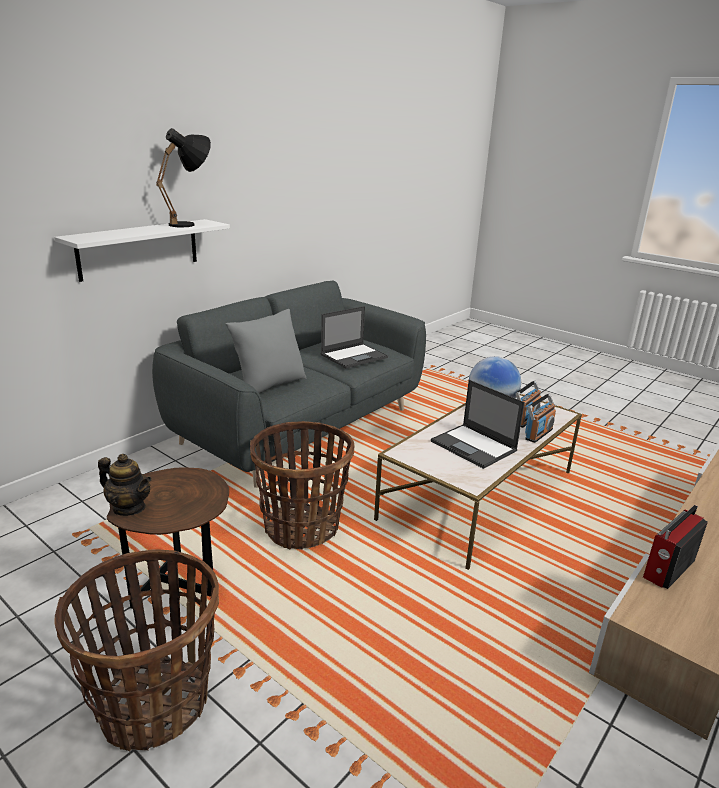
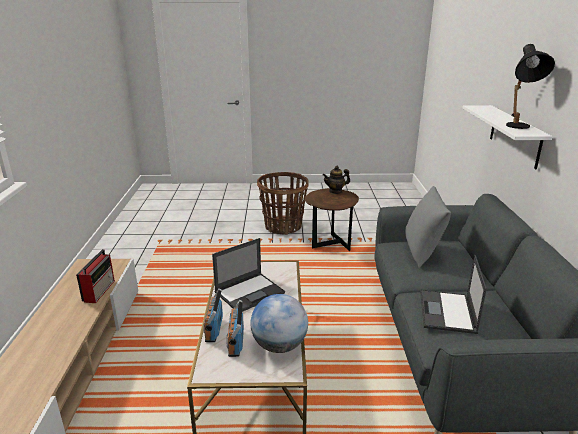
camera: 140 degrees right, 0 degrees up
basket [250,421,355,550] -> none
laptop [431,380,525,469] -> laptop turned 135 degrees clockwise [212,238,285,312]

